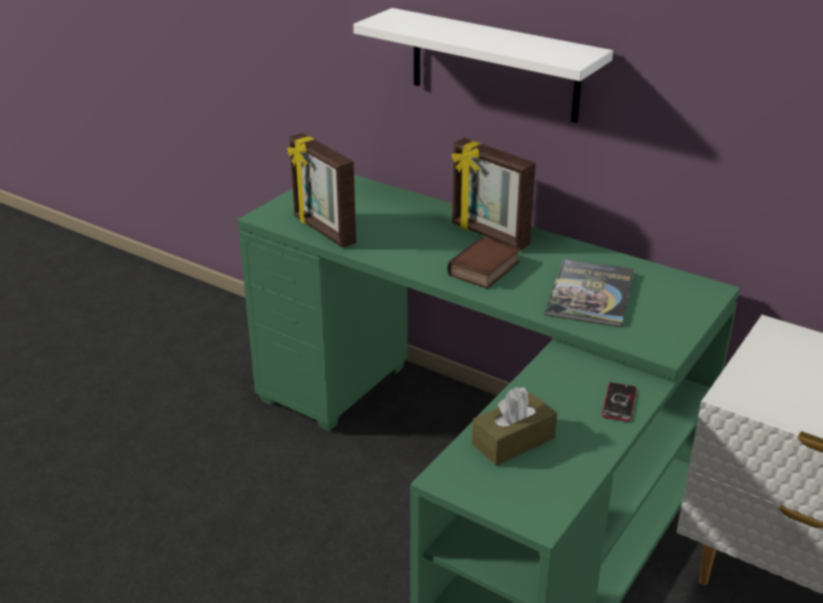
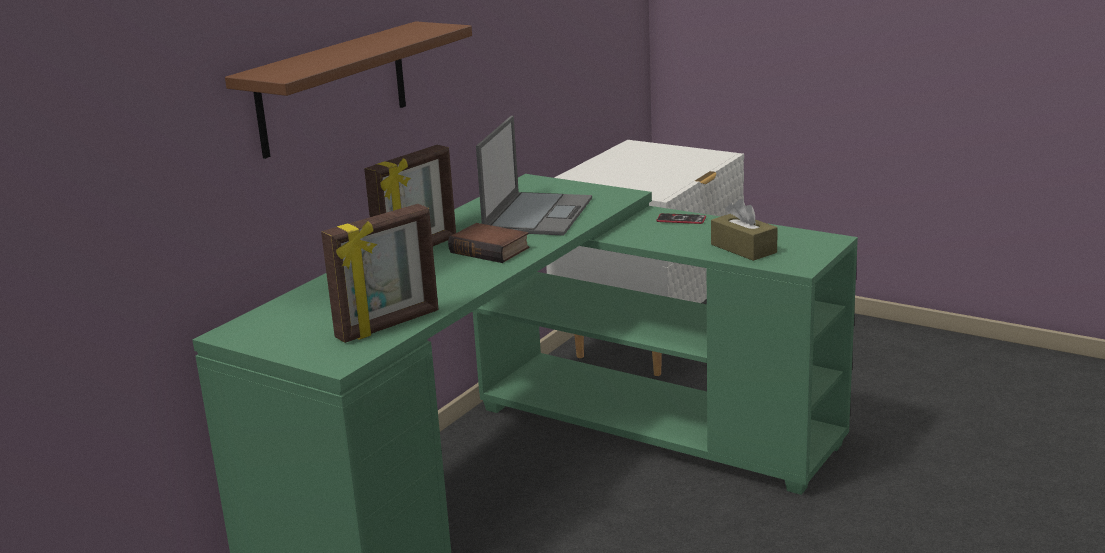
camera: 90 degrees left, 10 degrees down
white shelf [353,8,613,123] -> brown shelf [225,21,472,159]
book [545,259,635,327] -> laptop [476,116,592,236]

